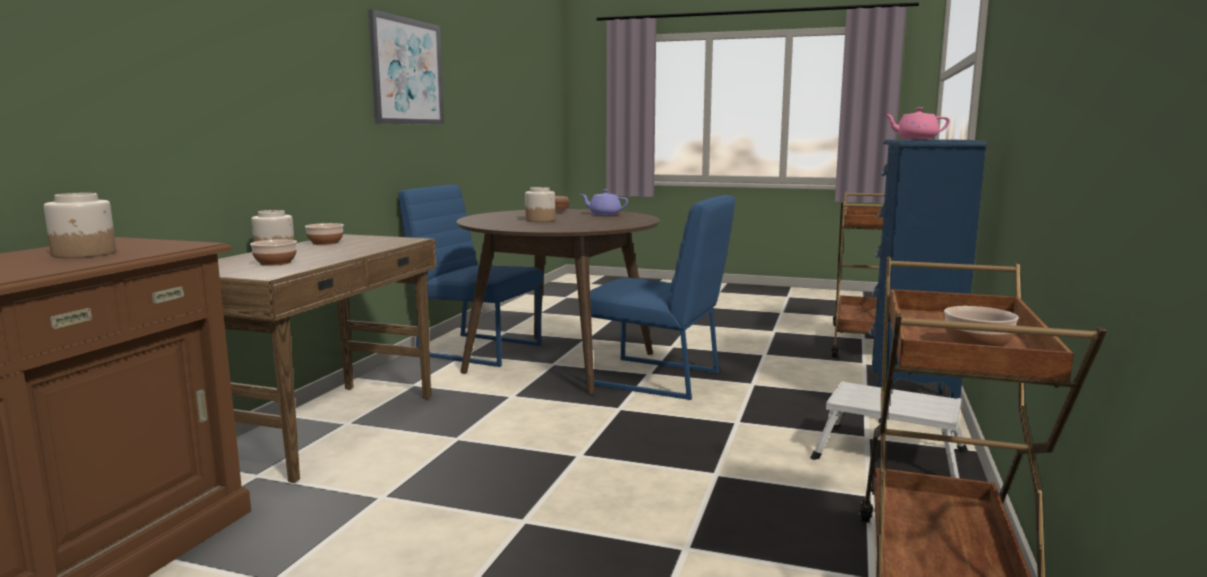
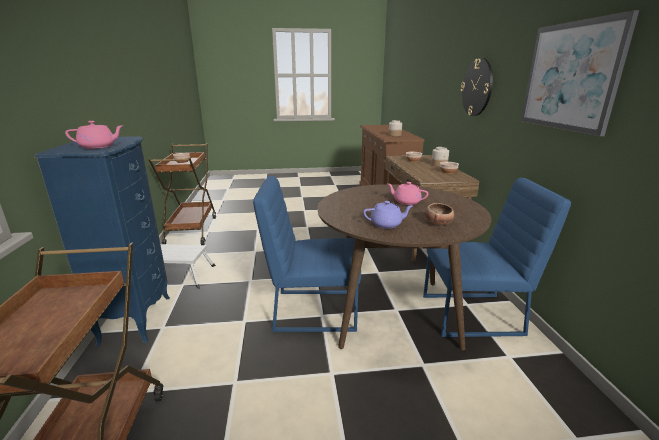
camera: 155 degrees right, 10 degrees up
jar [525,187,555,222] -> pink teapot [387,182,429,205]
none -> wall clock [461,58,493,116]

